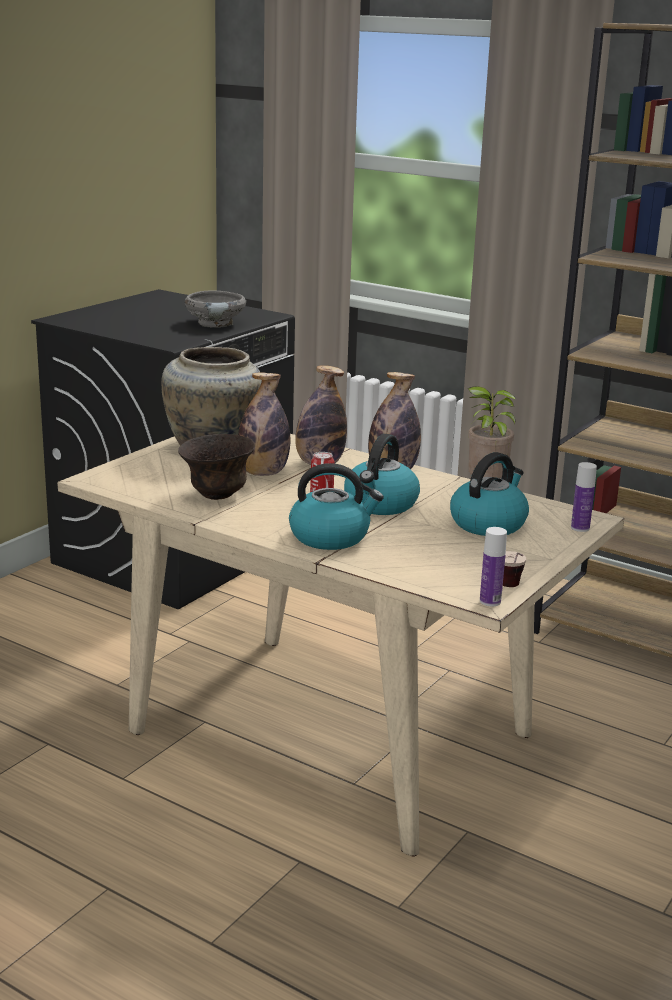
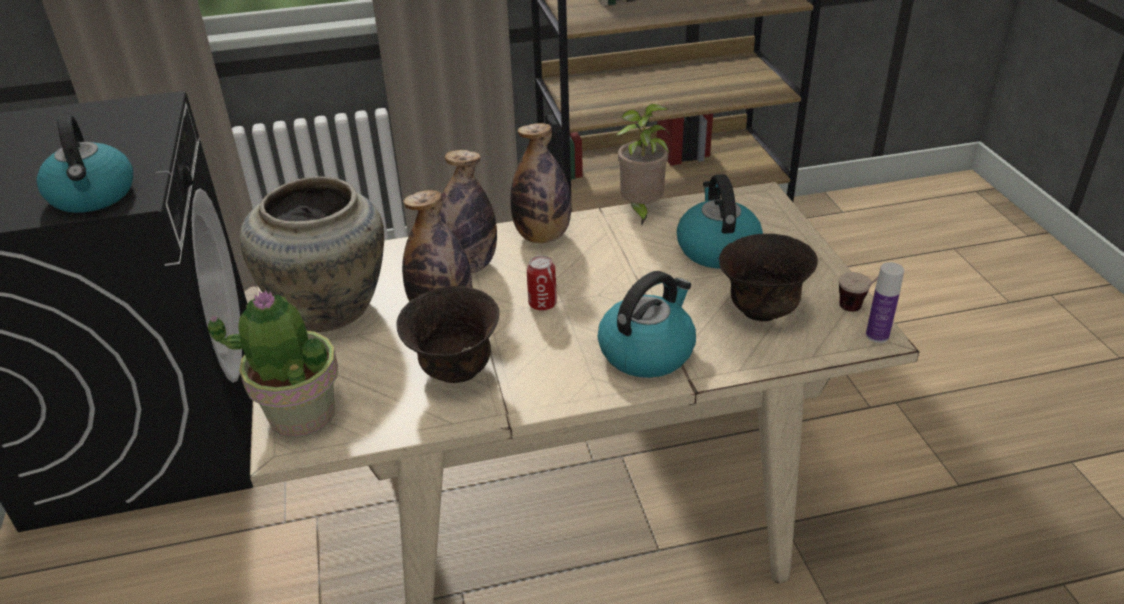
camera: 45 degrees left, 15 degrees up
grey bowl [184,291,246,328] -> none
kettle [344,434,420,515] -> kettle moved to [36,115,133,213]
bottle [571,462,597,532] -> none
none -> potted plant [208,289,338,438]
none -> brown bowl [719,234,818,321]

